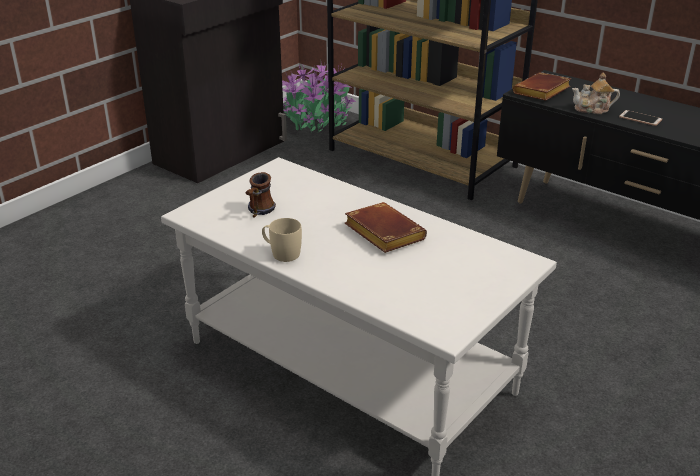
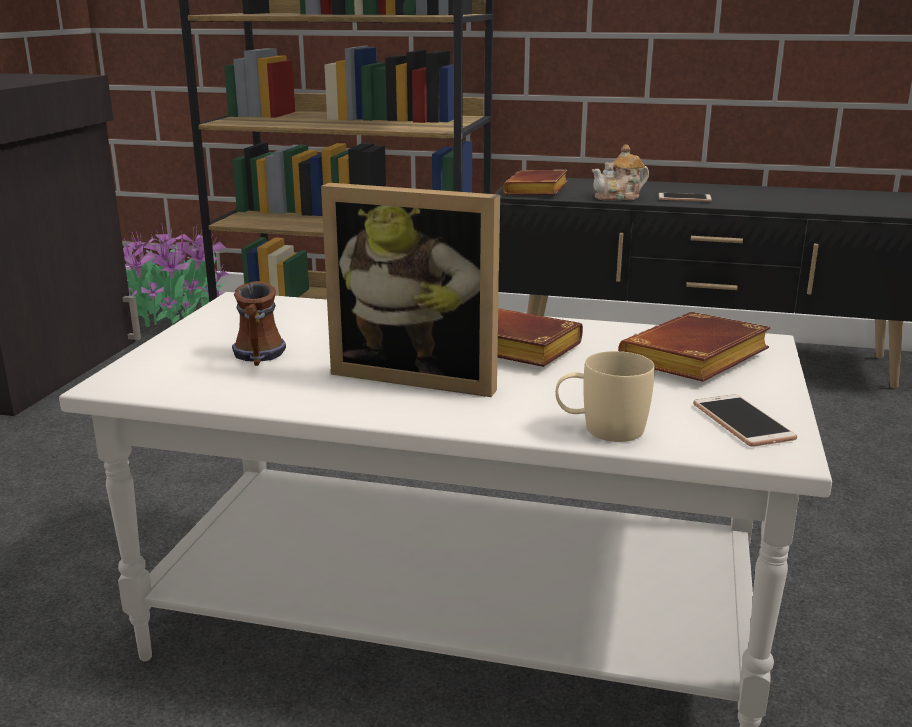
camera: 25 degrees left, 10 degrees down
beige mug [262,218,302,262] -> beige mug moved to [555,351,655,442]
none -> picture frame [321,183,500,397]
none -> brown book [618,312,771,382]
none -> phone [693,395,797,447]

